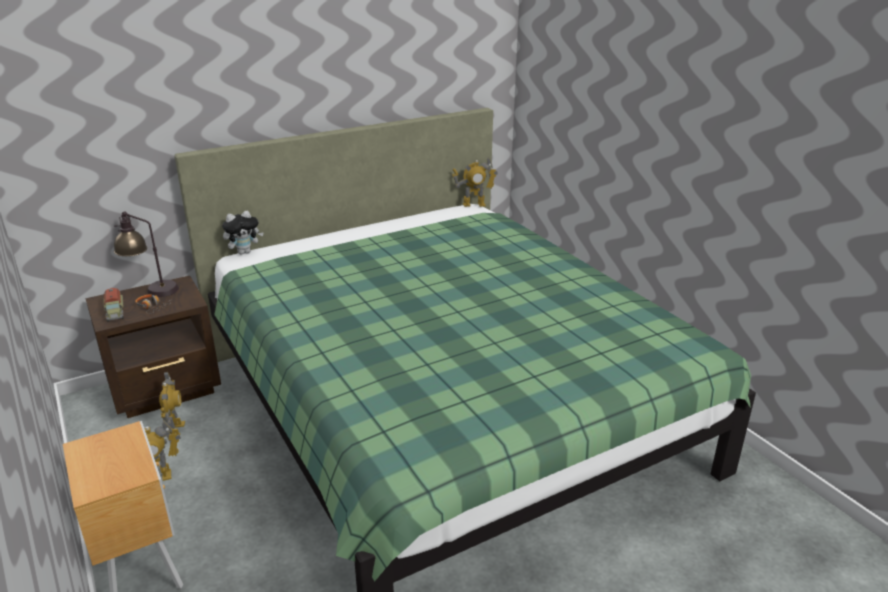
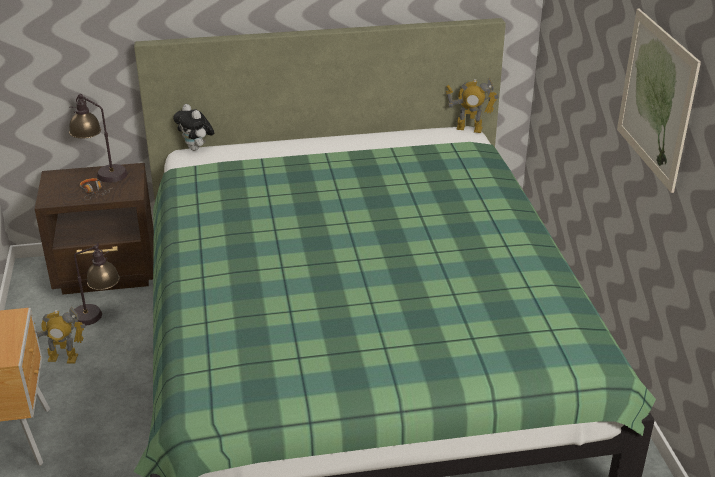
camera: 20 degrees right, 5 degrees up
toy truck [104,288,124,322] -> none
toy robot [159,372,185,435] -> table lamp [74,243,120,326]
plush toy [222,211,264,255] -> plush toy turned 60 degrees clockwise [173,104,214,151]
none -> picture [617,9,701,193]

